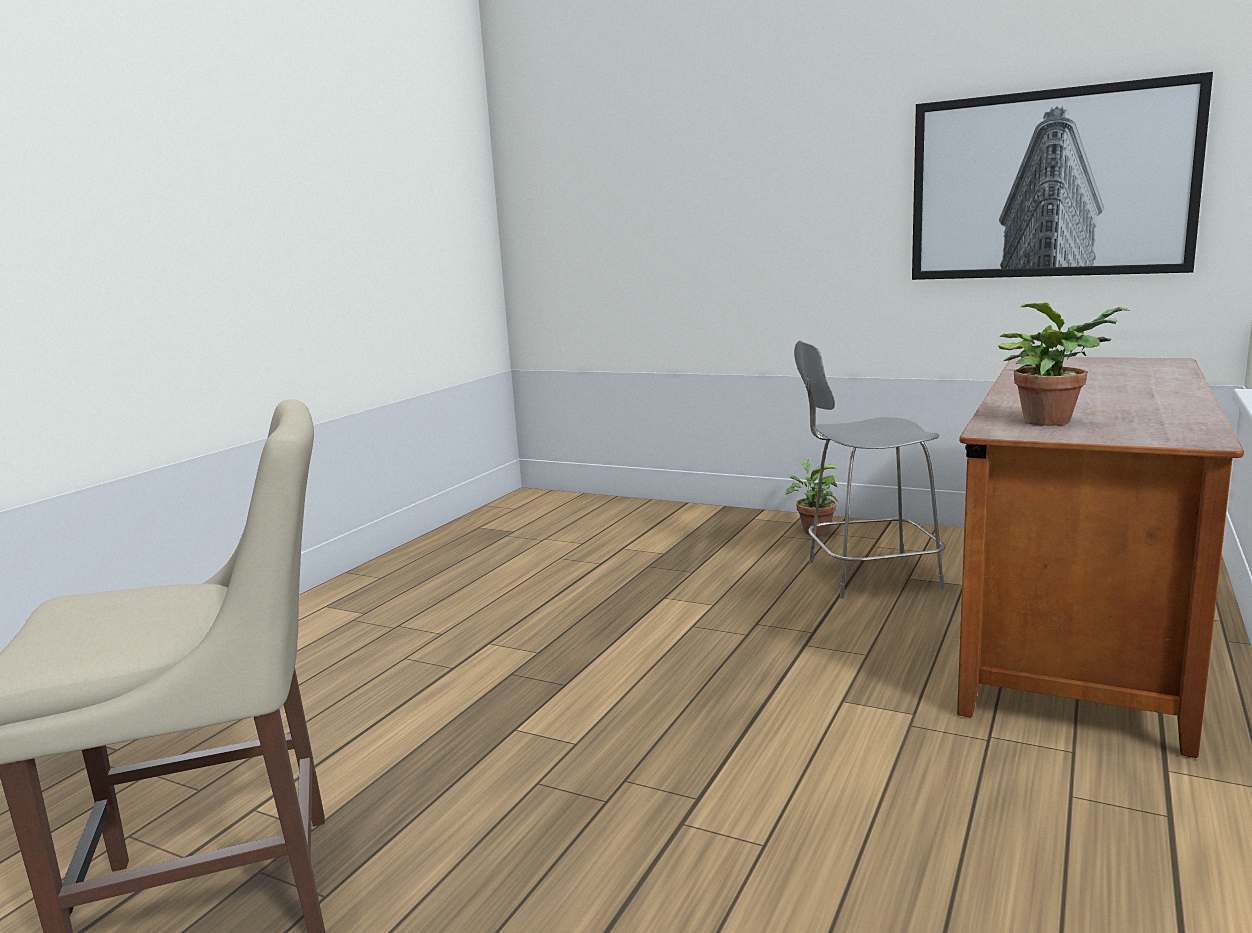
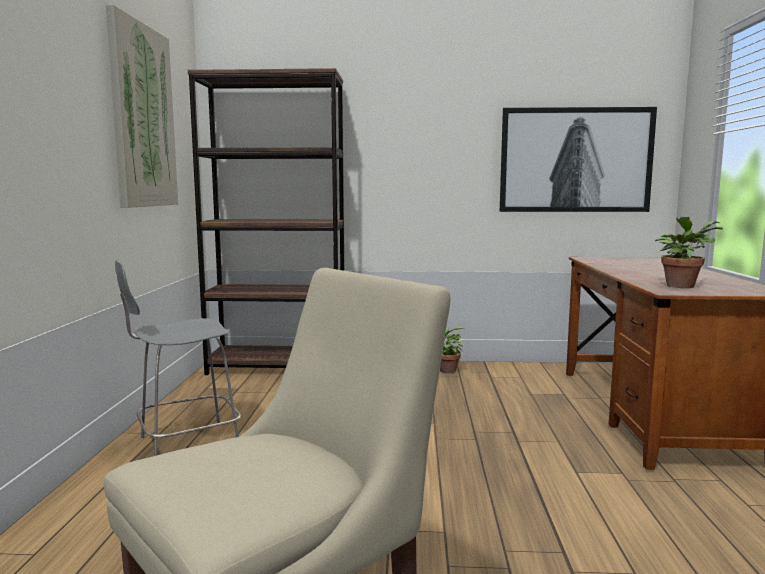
camera: 25 degrees left, 5 degrees down
grey stool [794,340,945,599] -> grey stool moved to [115,259,241,456]
none -> picture [106,4,178,208]
none -> brown bookcase [188,68,344,375]

